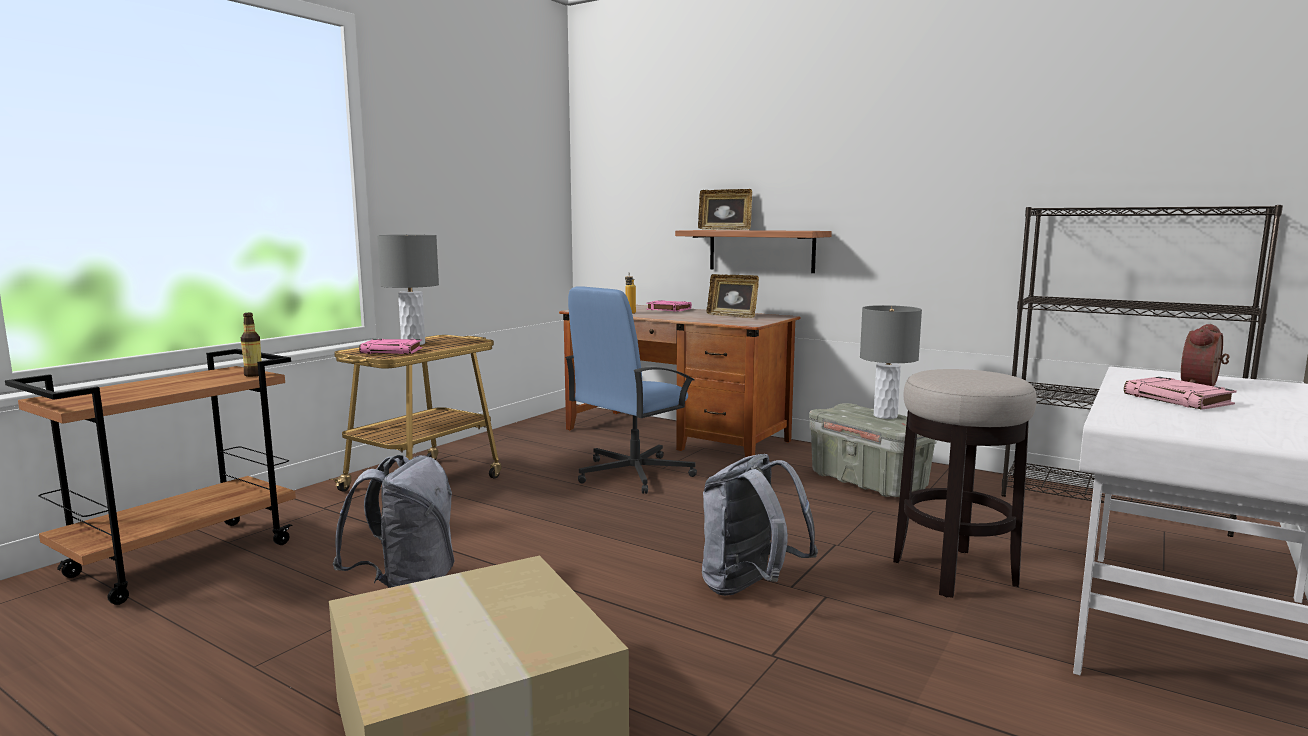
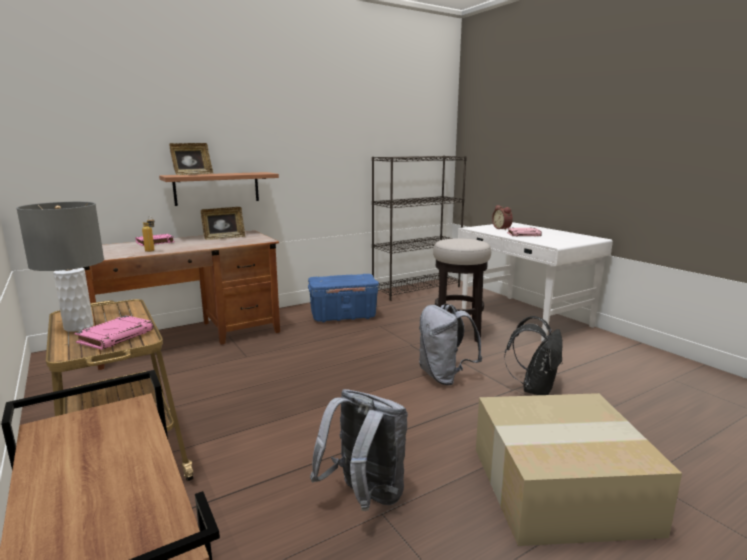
camera: 65 degrees left, 5 degrees up
bottle [241,313,262,377] -> none
blue office chair [565,286,697,494] -> none
grey storage box [809,403,937,497] -> blue storage box [308,274,379,322]
grey table lamp [860,305,922,419] -> none
none -> black backpack [504,316,563,395]

